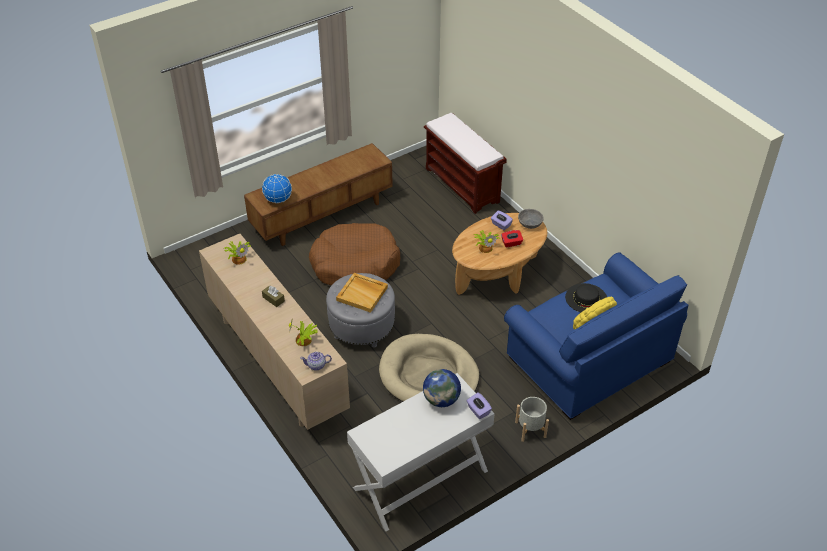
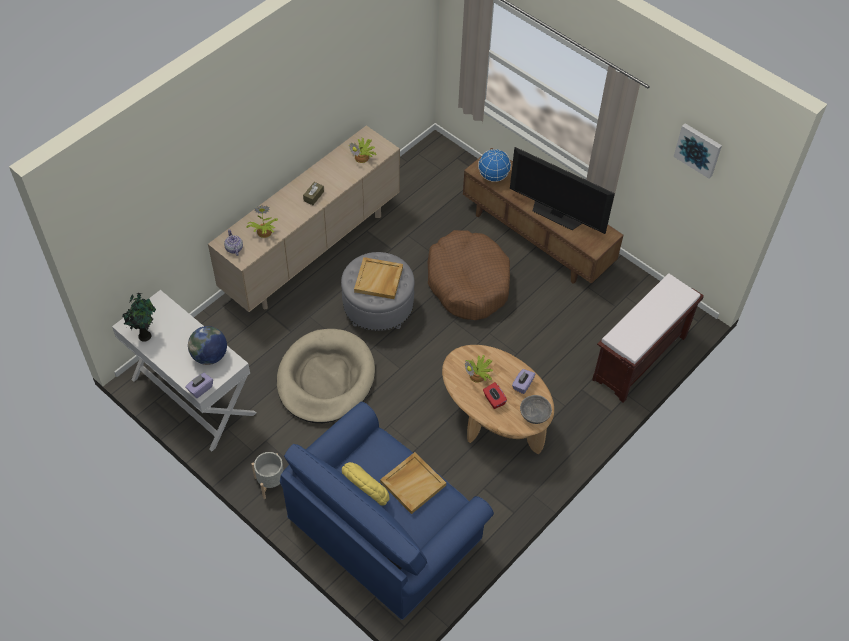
camera: 75 degrees right, 10 degrees up
black hat [565,283,607,312] -> beige tray [380,452,446,514]
none -> potted plant [122,292,156,342]
none -> television [510,147,615,234]
none -> picture [673,123,722,178]

